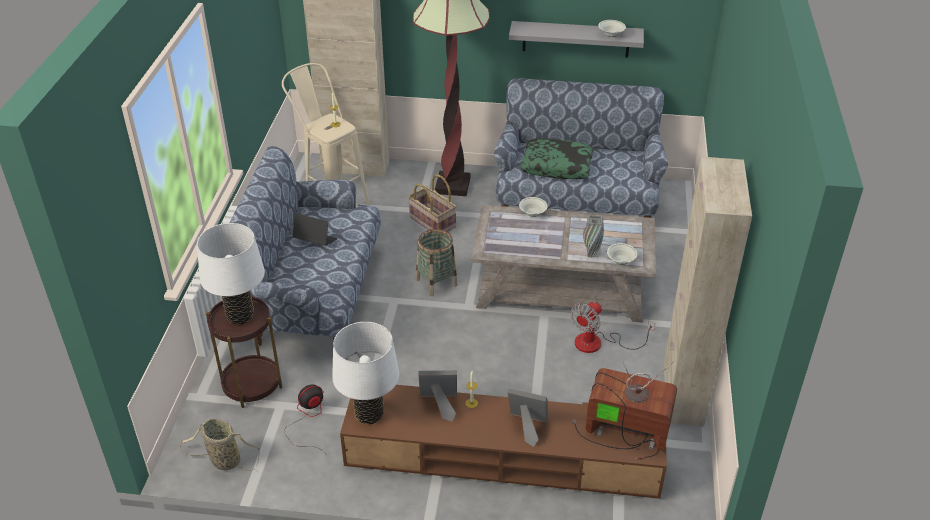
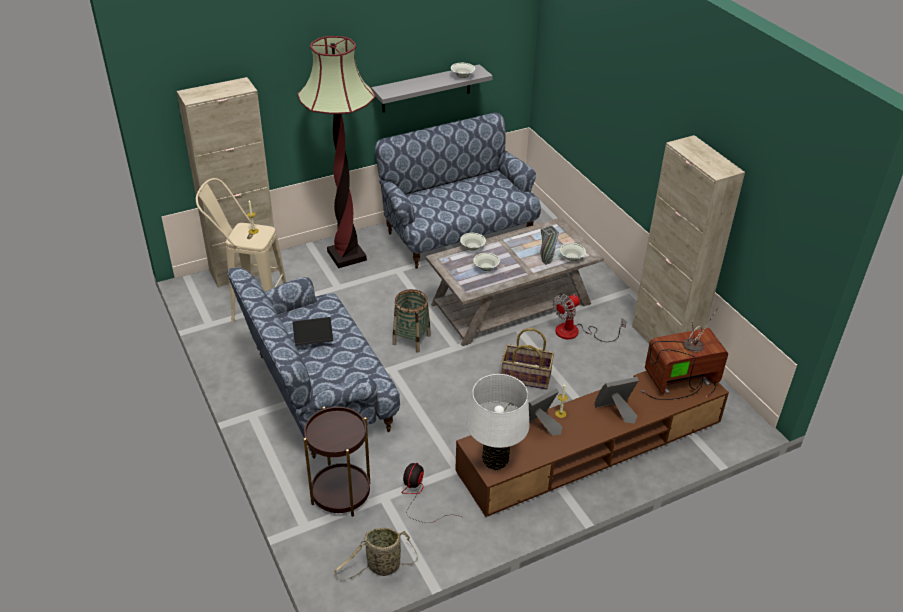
camera: 35 degrees left, 0 degrees up
white table lamp [197,223,265,324] -> none
basket [408,174,457,232] -> basket moved to [501,328,554,390]
pillow [521,138,594,179] -> none
fan [570,301,655,353] -> fan turned 45 degrees clockwise [552,293,627,342]
none -> white bowl [473,253,500,271]

